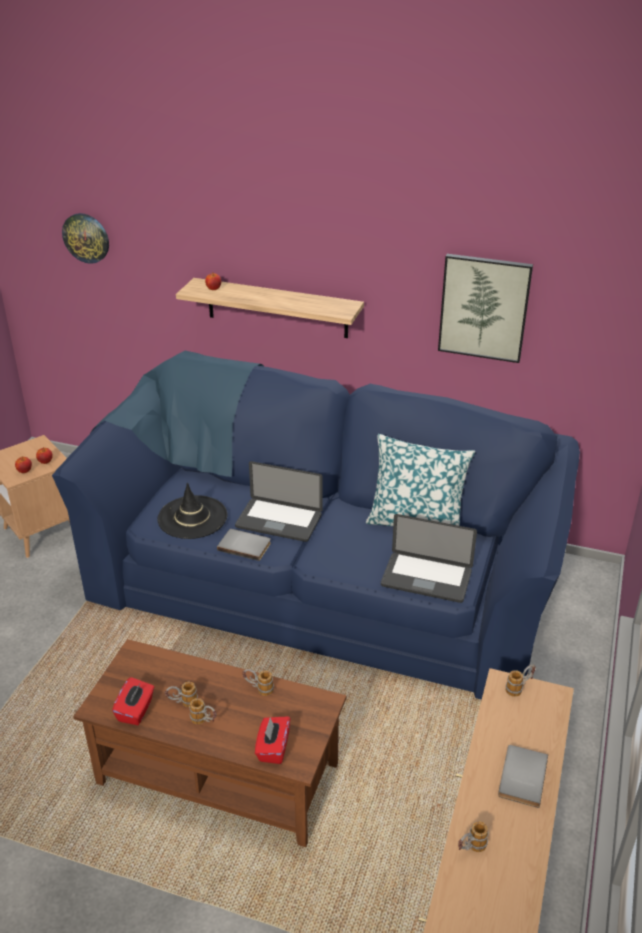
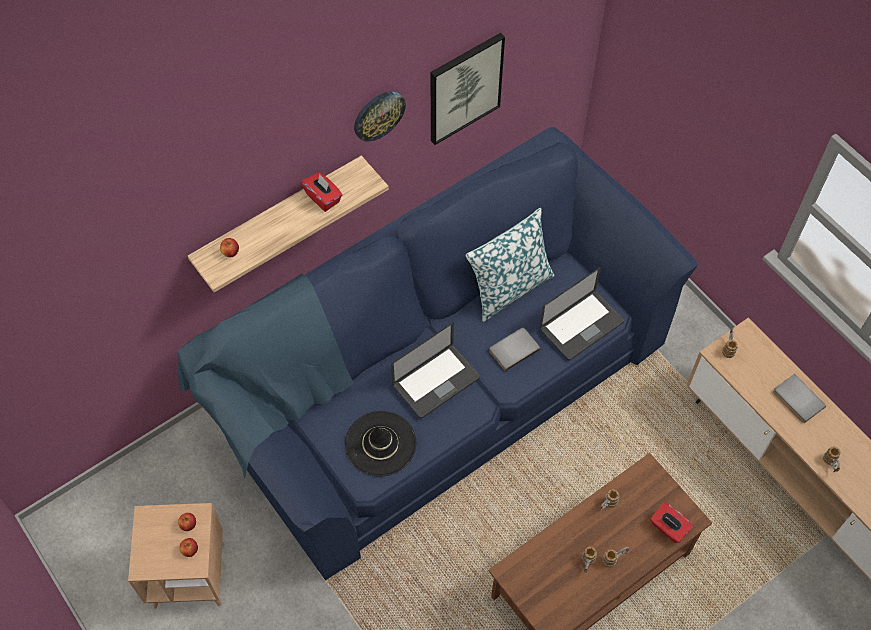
camera: 55 degrees left, 25 degrees up
wall clock [62,213,109,264] -> wall clock moved to [354,91,406,142]
red tissue box [112,677,154,725] -> red tissue box moved to [301,172,342,212]
grey book [217,529,271,561] -> grey book moved to [489,328,540,371]

